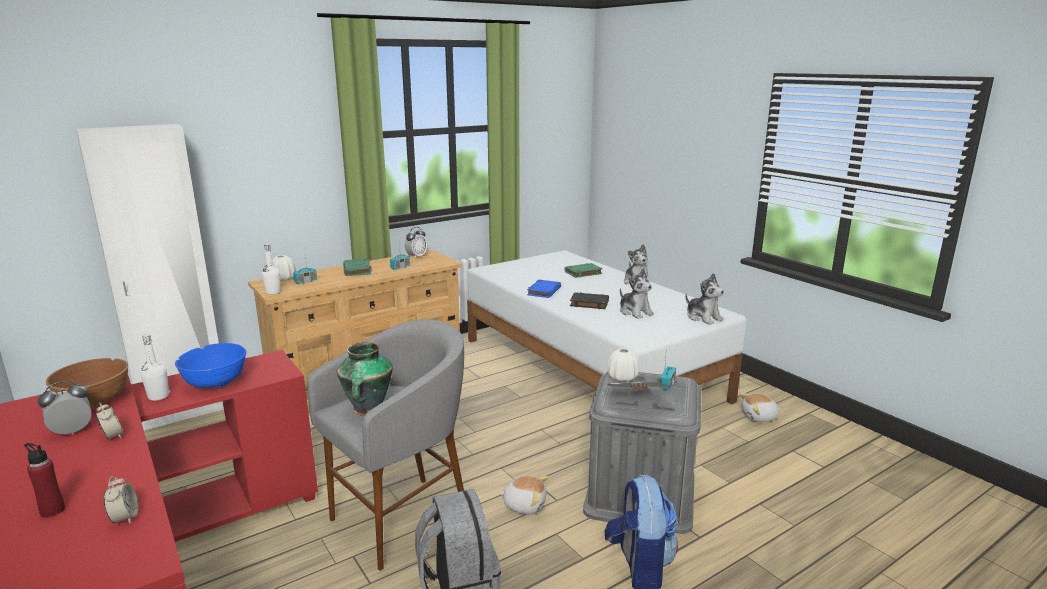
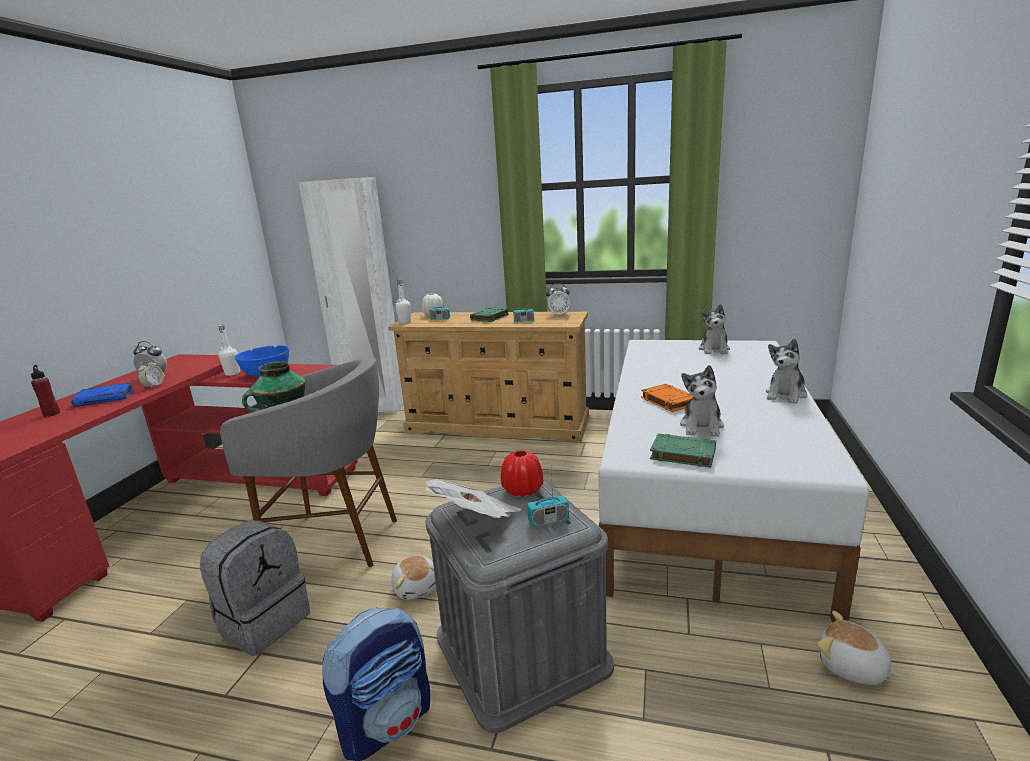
camera: 50 degrees right, 0 degrees up
brown bowl [46,358,128,407] -> none
alarm clock [104,476,139,524] -> none
blue book [527,280,561,298] -> blue book moved to [71,382,135,407]
green book [565,263,602,278] -> green book moved to [650,433,716,468]
black book [570,292,609,309] -> orange book [641,384,693,412]
white vase [607,348,639,382] -> red vase [501,450,544,497]
plush toy [685,273,724,325] -> plush toy moved to [699,304,730,354]

